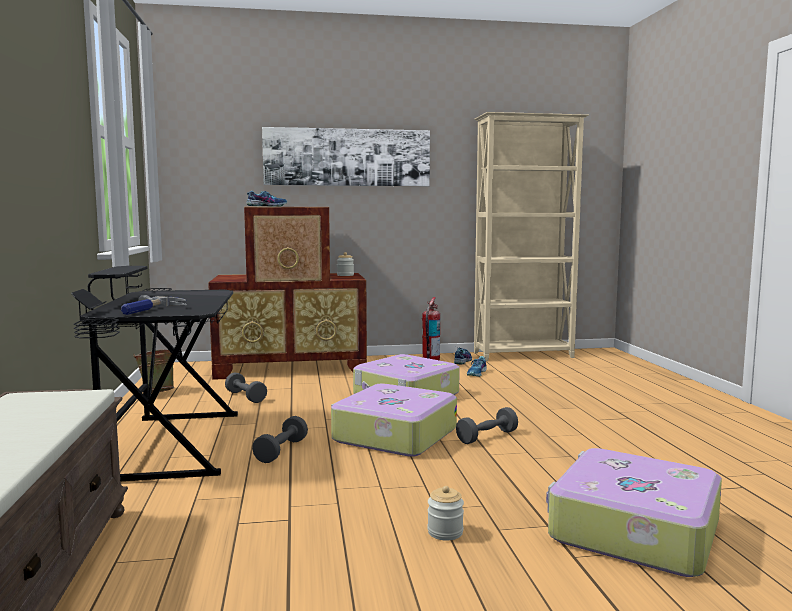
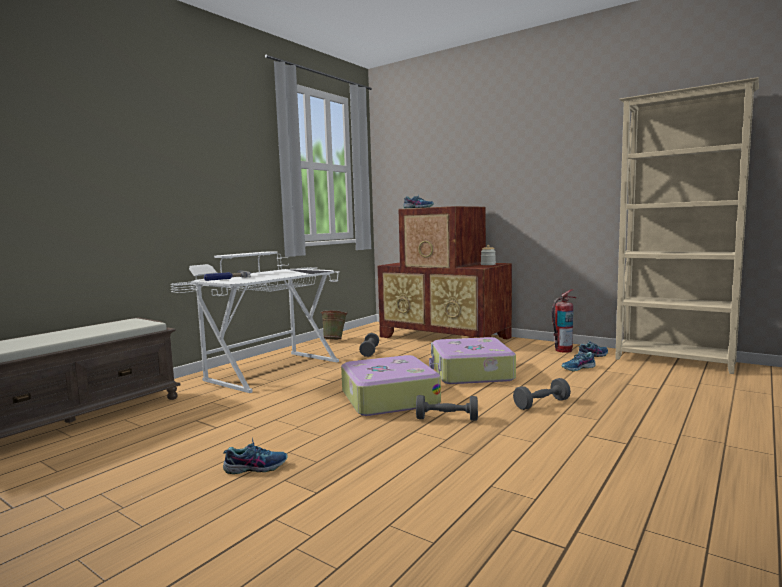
camera: 45 degrees right, 0 degrees up
black desk [71,266,238,481] -> white desk [170,251,340,393]
grey dumbbell [252,416,308,463] -> grey dumbbell moved to [513,378,571,410]
picture [262,127,430,186] -> none
jar [428,486,464,541] -> shoe [223,439,288,474]
suitcase [546,448,722,577] -> none

